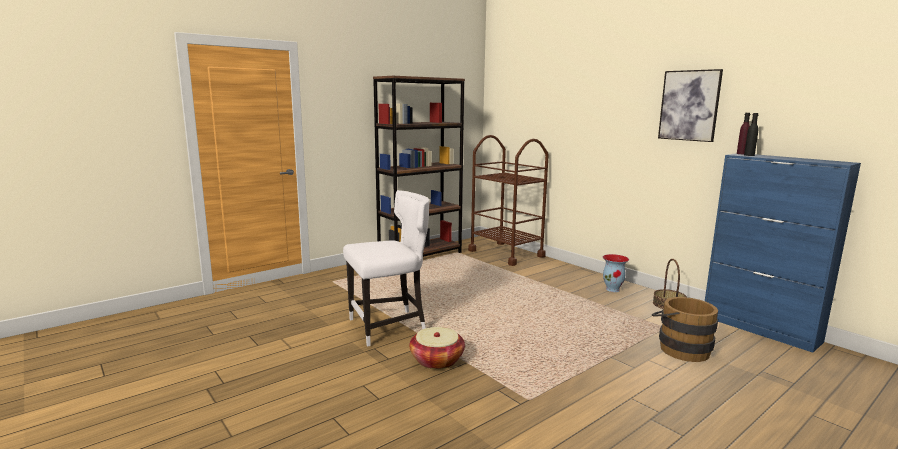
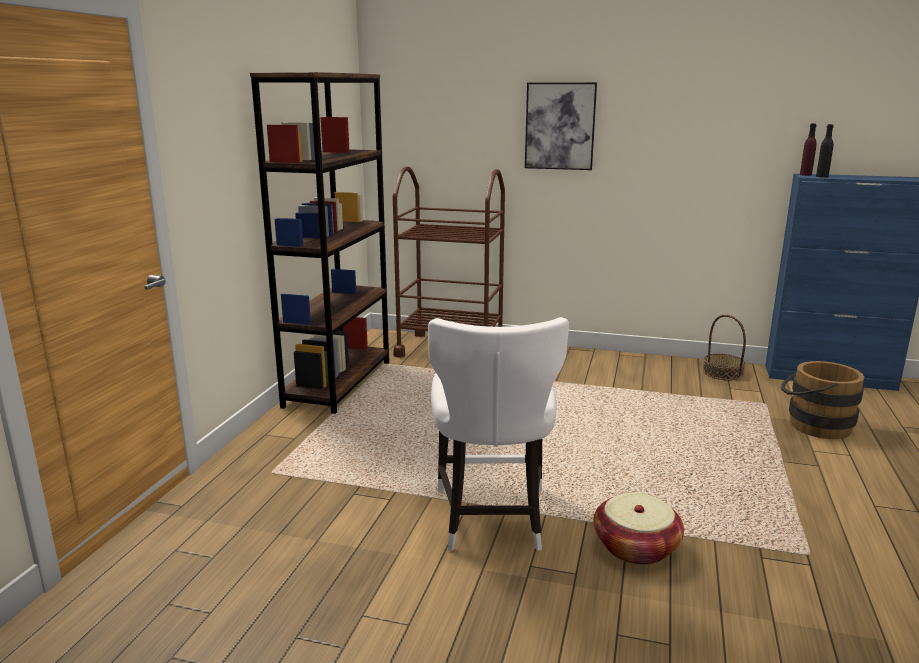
camera: 35 degrees left, 5 degrees up
white chair [343,190,430,346] -> white chair turned 150 degrees clockwise [428,317,569,551]
vase [603,254,629,292] -> none
picture [658,69,723,142] -> picture moved to [525,82,597,170]

